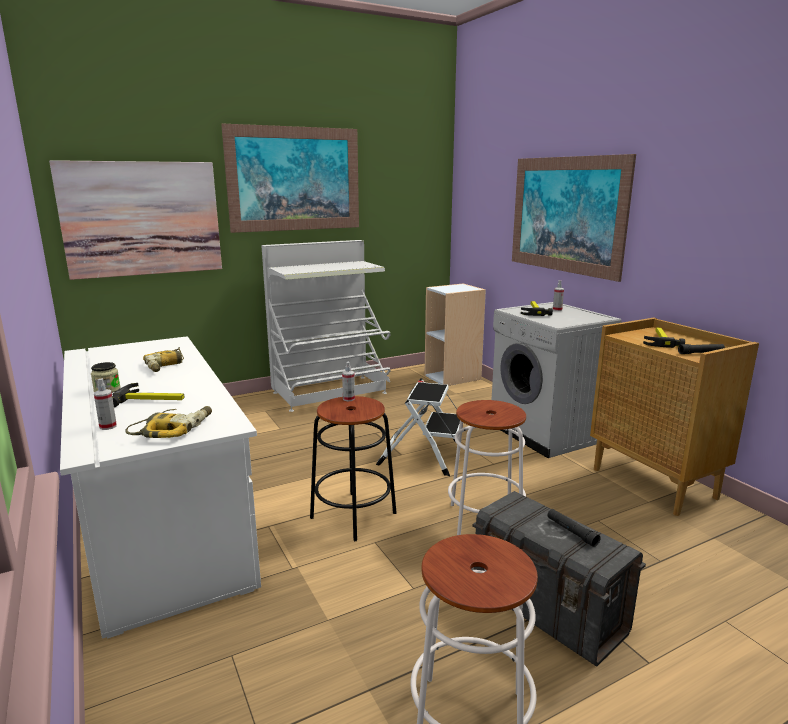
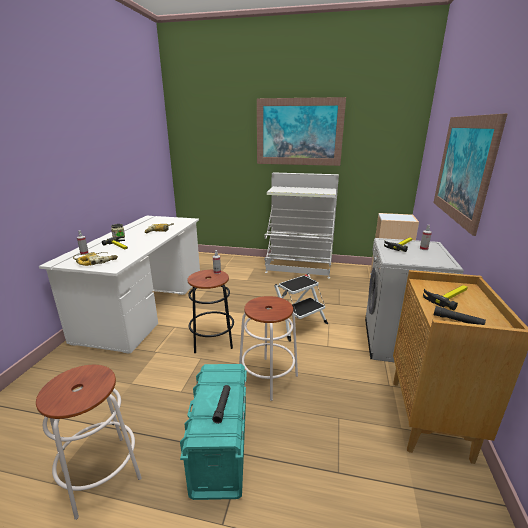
camera: 40 degrees right, 5 degrees up
picture [49,160,222,280] -> none
grey storage box [472,491,646,667] -> turquoise storage box [180,364,247,500]

